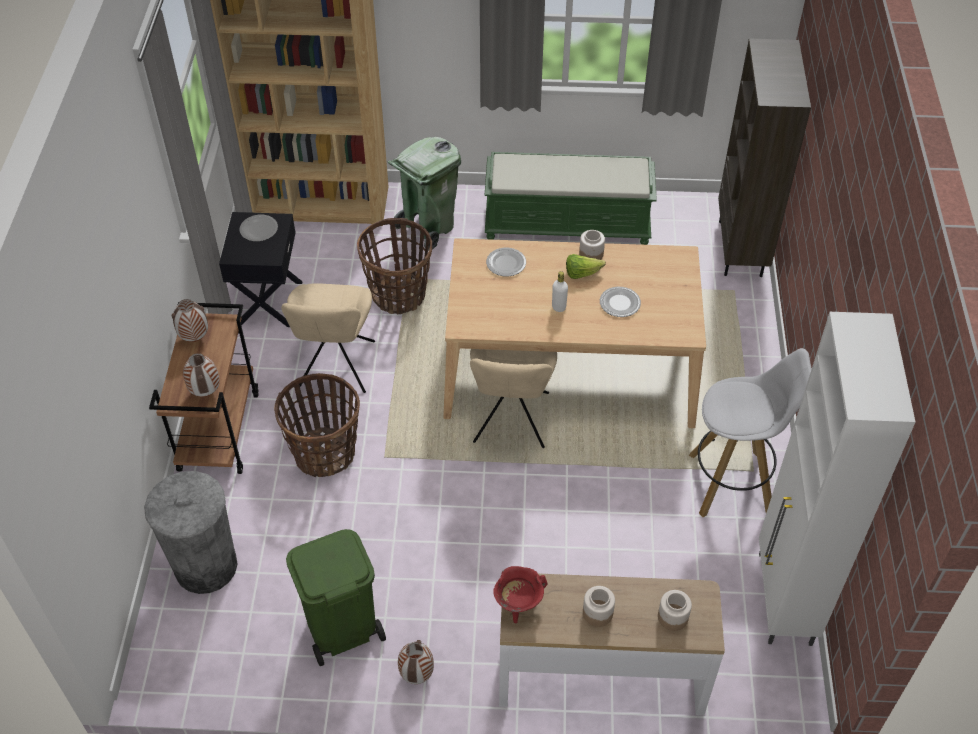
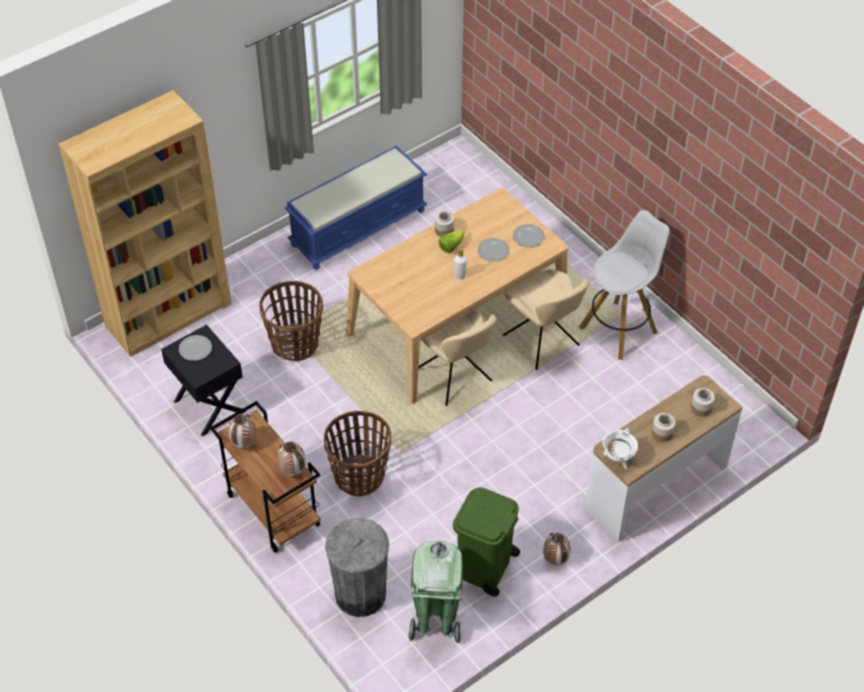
camera: 40 degrees left, 0 degrees up
beige chair [281,284,375,393] -> beige chair moved to [503,269,589,370]
green trash can [388,137,461,251] -> green trash can moved to [409,541,463,643]
green bench [485,152,657,245] -> blue bench [284,146,427,270]
plate [486,248,526,276] -> plate moved to [513,224,545,247]
red cooking pot [494,566,548,624] -> white cooking pot [602,428,638,469]
brown bookcase [718,39,811,277] -> none
white cabinet [759,312,915,646] -> none

